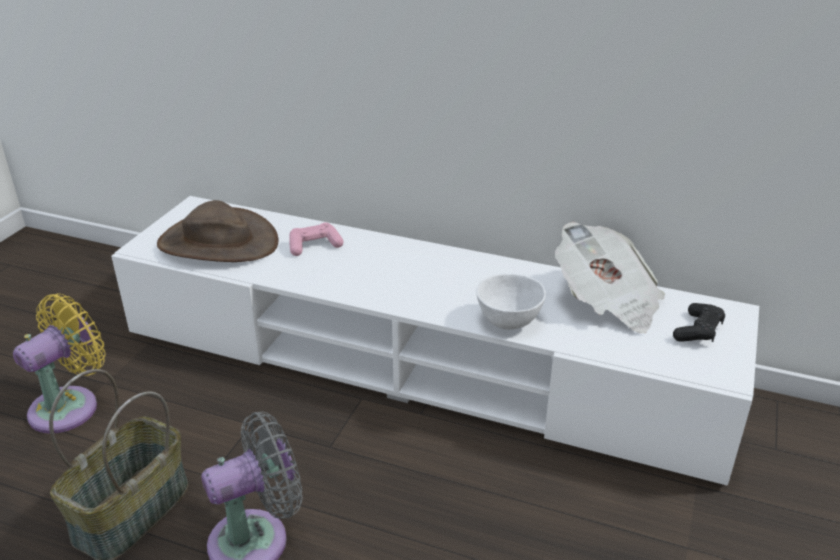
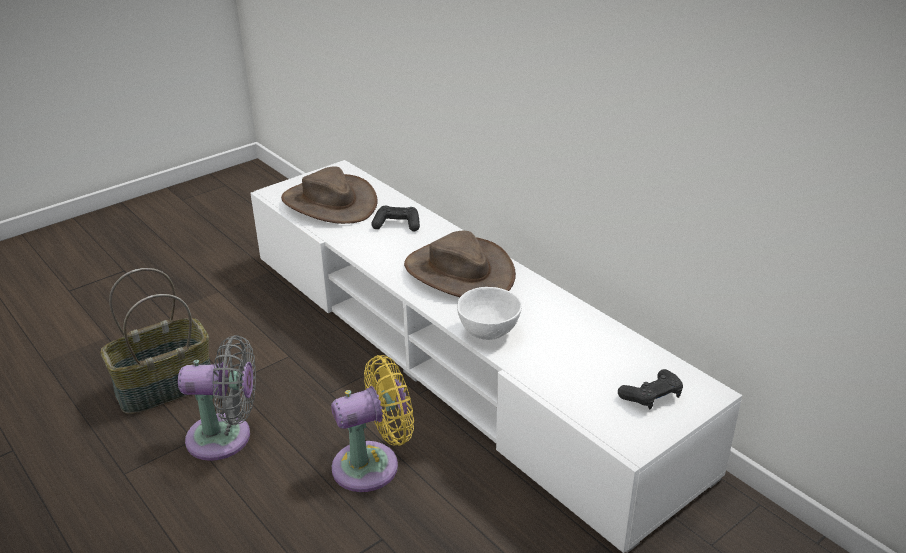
camera: 30 degrees right, 0 degrees up
yellow fan [13,293,106,434] -> yellow fan moved to [331,355,414,492]
pink game controller [289,222,344,256] -> black game controller [371,206,420,231]
newspaper [555,222,665,333] -> none
none -> brown hat [404,231,516,297]

